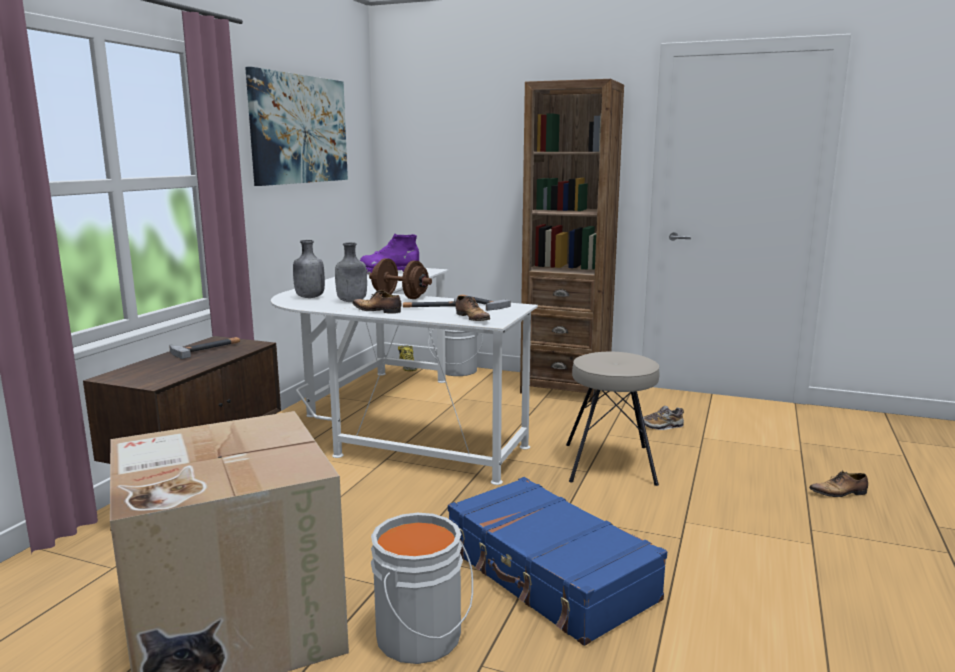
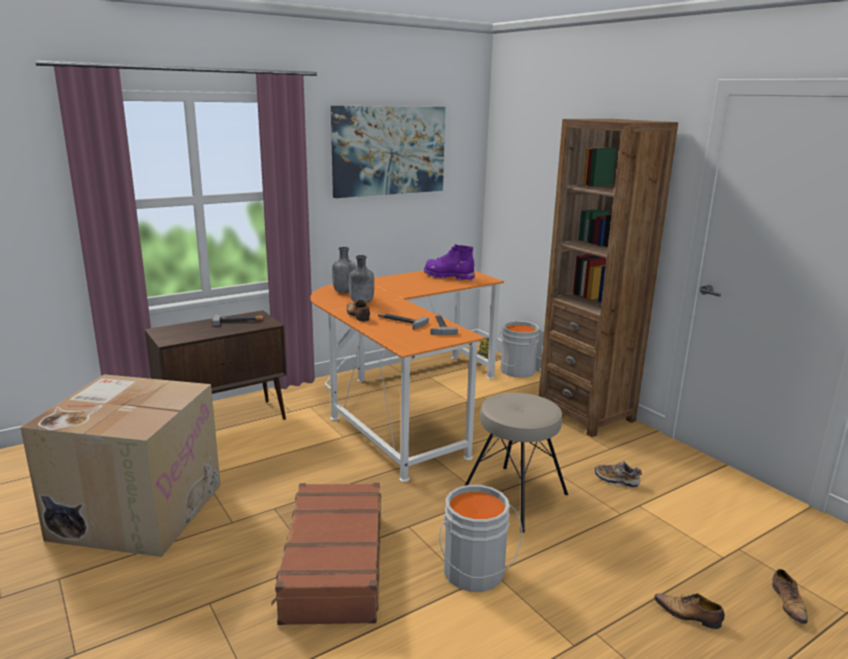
camera: 35 degrees right, 5 degrees up
white desk [271,268,538,485] -> orange desk [310,271,504,482]
brown dumbbell [369,258,432,299] -> none
grey bucket [371,513,473,664] -> grey bucket moved to [439,485,523,592]
blue suitcase [448,477,667,646] -> brown suitcase [271,483,381,625]
shoe [456,296,490,321] -> shoe moved to [772,569,807,624]

